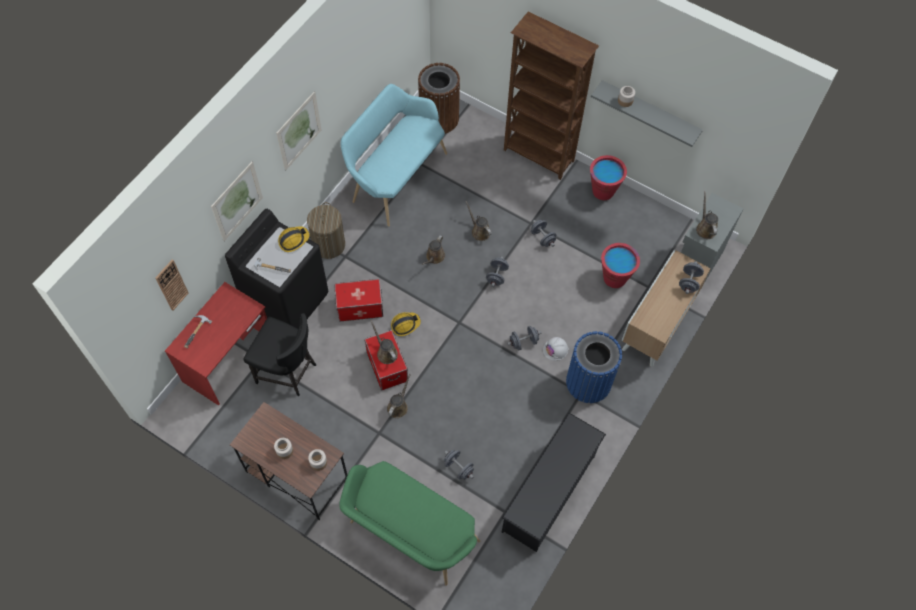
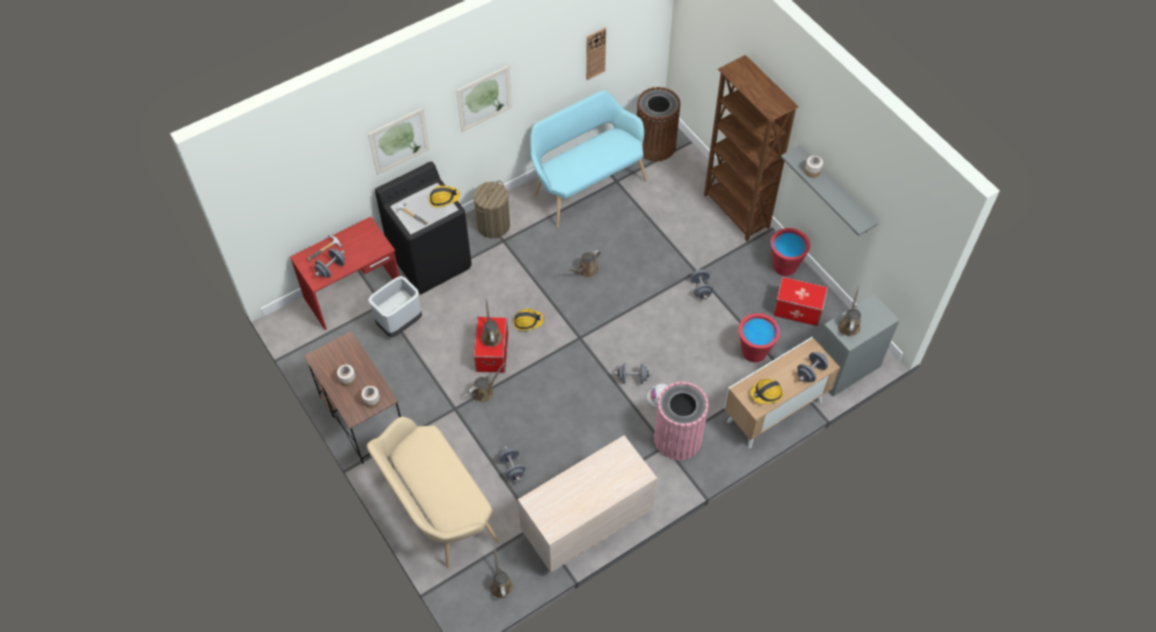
camera: 25 degrees right, 5 degrees down
wall clock [155,259,188,311] -> wall clock moved to [586,28,606,80]
black chair [243,313,316,396] -> grey trash can [368,276,422,338]
storage box [334,279,383,322] -> storage box moved to [773,277,828,326]
green bench [339,461,480,586] -> beige bench [367,417,499,568]
brown watering can [465,201,492,241] -> brown watering can moved to [490,545,513,598]
grey dumbbell [486,256,509,287] -> grey dumbbell moved to [314,249,345,278]
black shoe rack [502,413,606,552] -> beige dresser [518,435,657,573]
blue trash can [566,331,622,403] -> pink trash can [654,382,709,460]
none -> hard hat [750,379,783,404]

